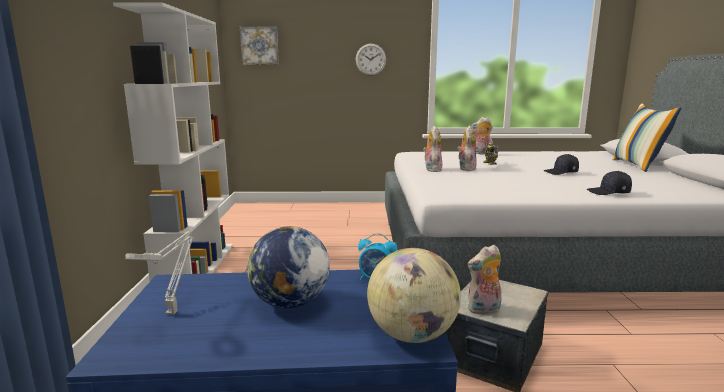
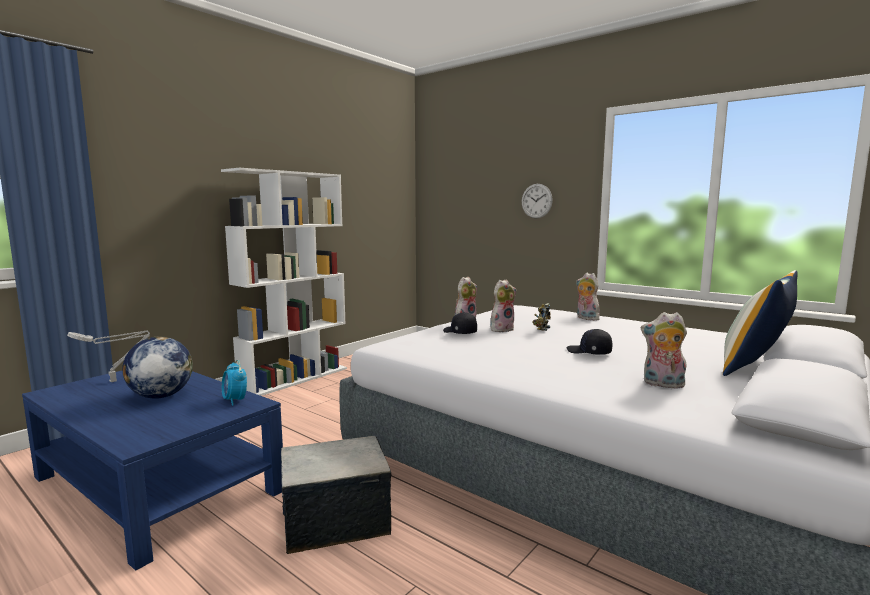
camera: 40 degrees right, 5 degrees down
picture [240,26,279,65] -> none
globe [367,248,461,343] -> none
plush toy [467,245,502,315] -> plush toy moved to [641,312,687,388]
black cap [587,171,632,195] -> black cap moved to [443,312,477,334]

